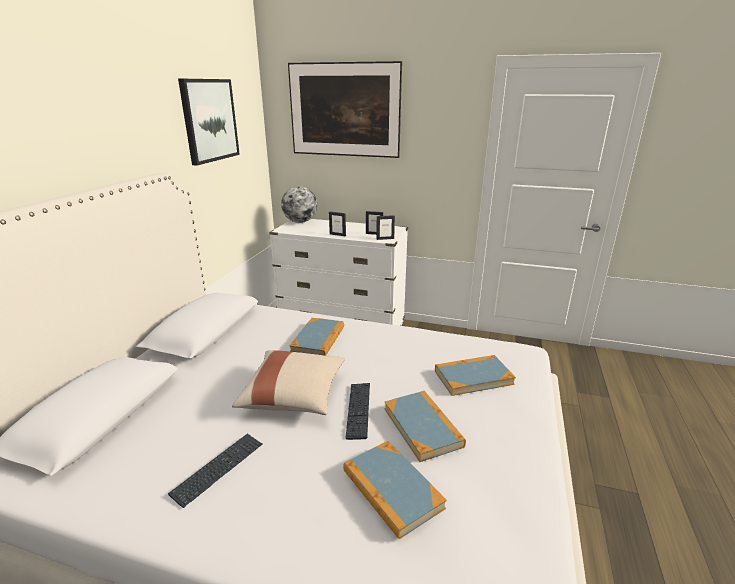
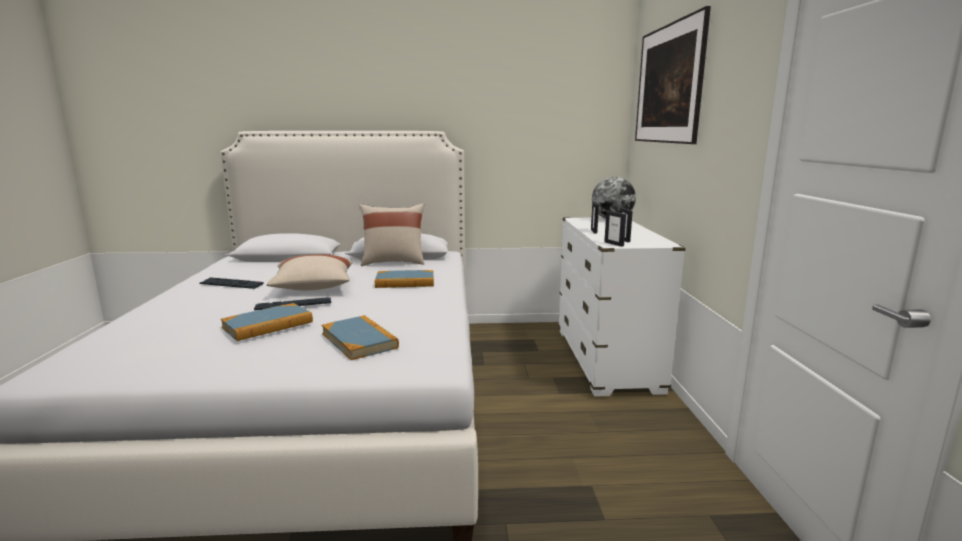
camera: 70 degrees right, 10 degrees down
picture [178,79,240,166] -> none
book [343,441,447,539] -> none
none -> beige pillow [359,203,424,266]

